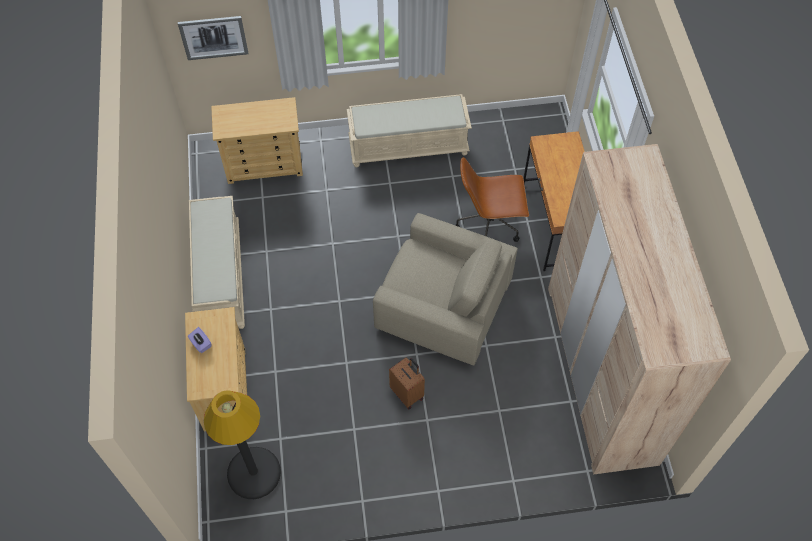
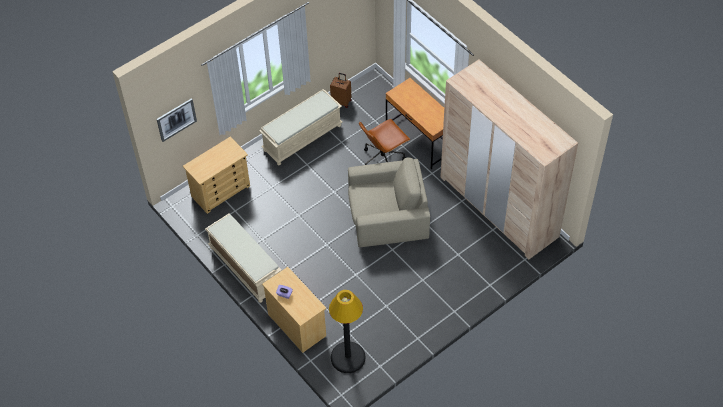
camera: 30 degrees left, 5 degrees down
brown suitcase [389,357,425,410] -> brown suitcase moved to [330,73,352,108]

